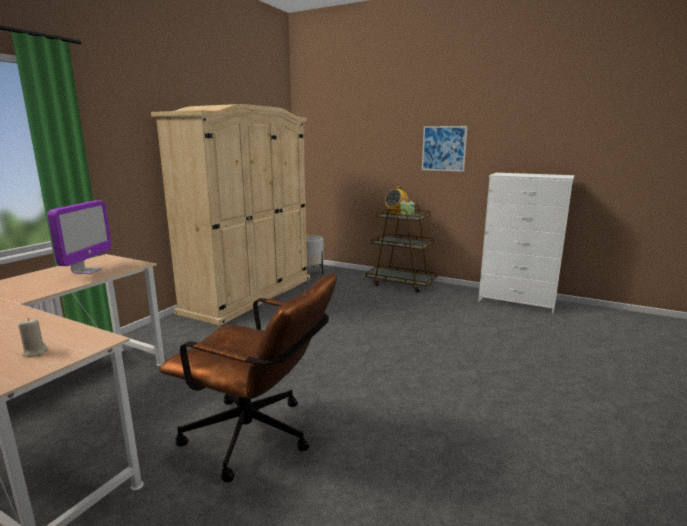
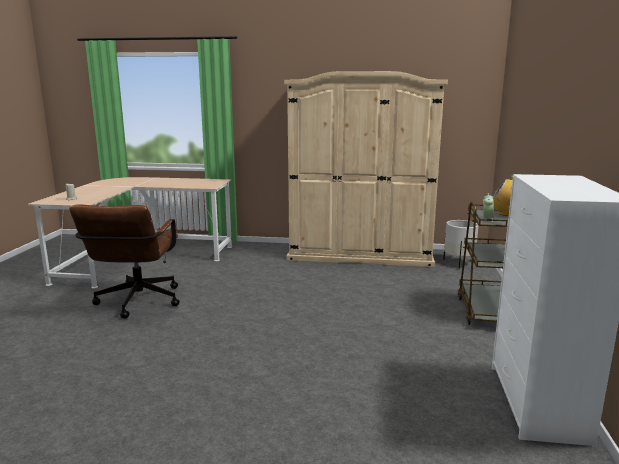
camera: 70 degrees right, 0 degrees up
monitor [47,200,112,274] -> none
picture [422,126,467,172] -> none

